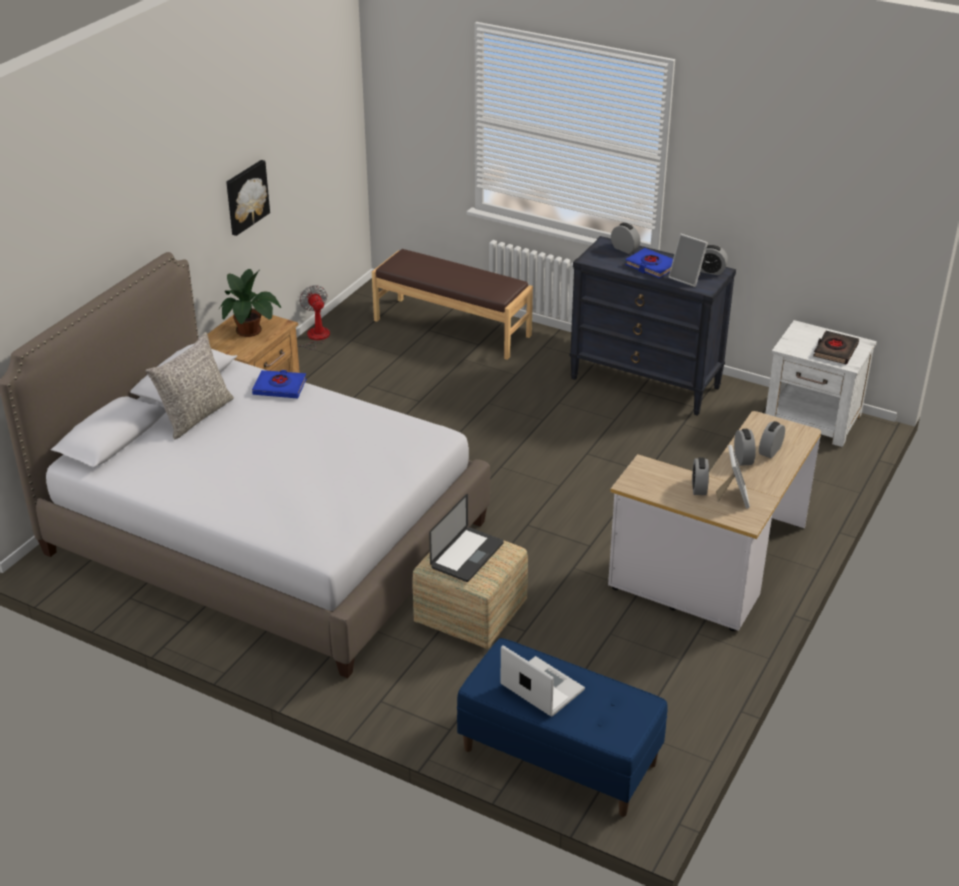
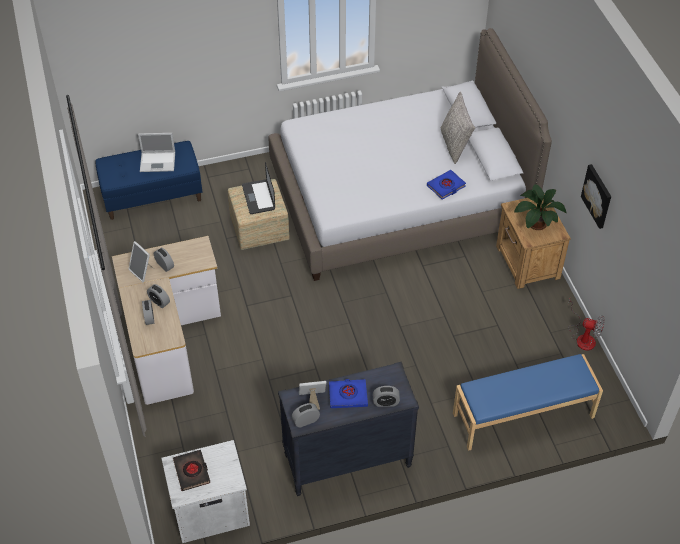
camera: 135 degrees right, 15 degrees up
brown bench [372,249,533,360] -> blue bench [453,354,603,451]

